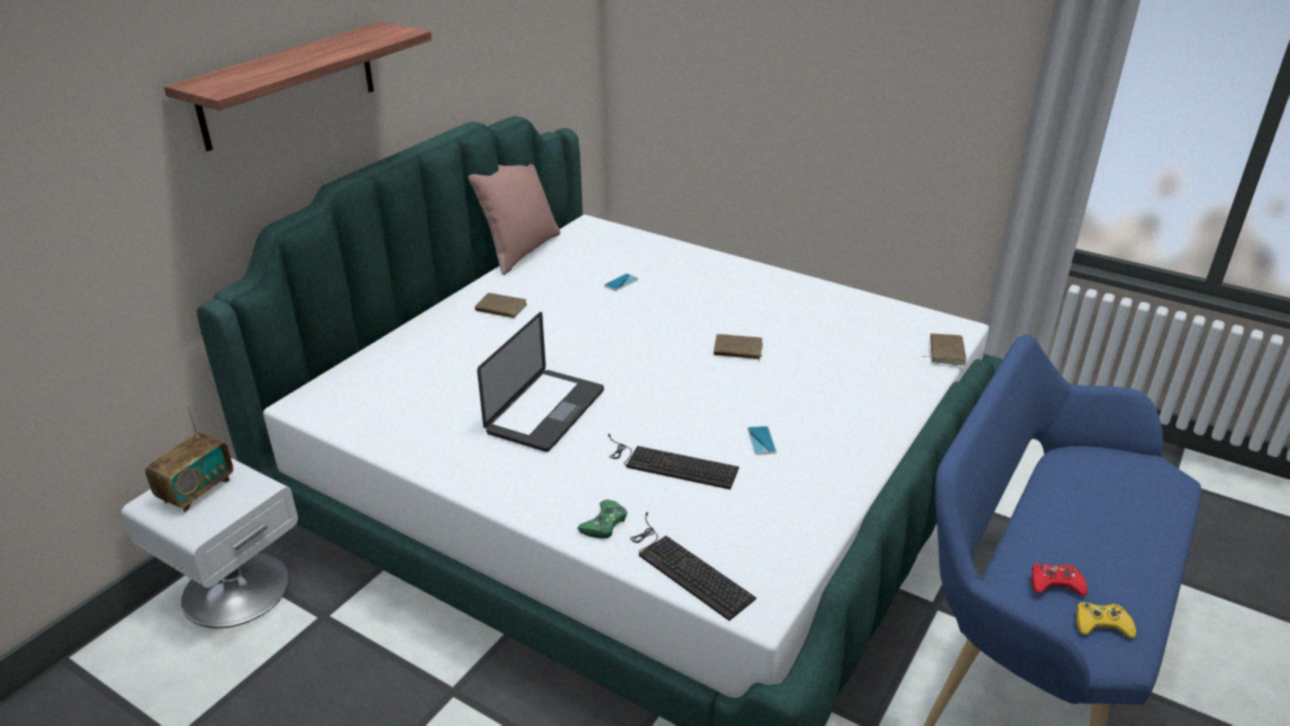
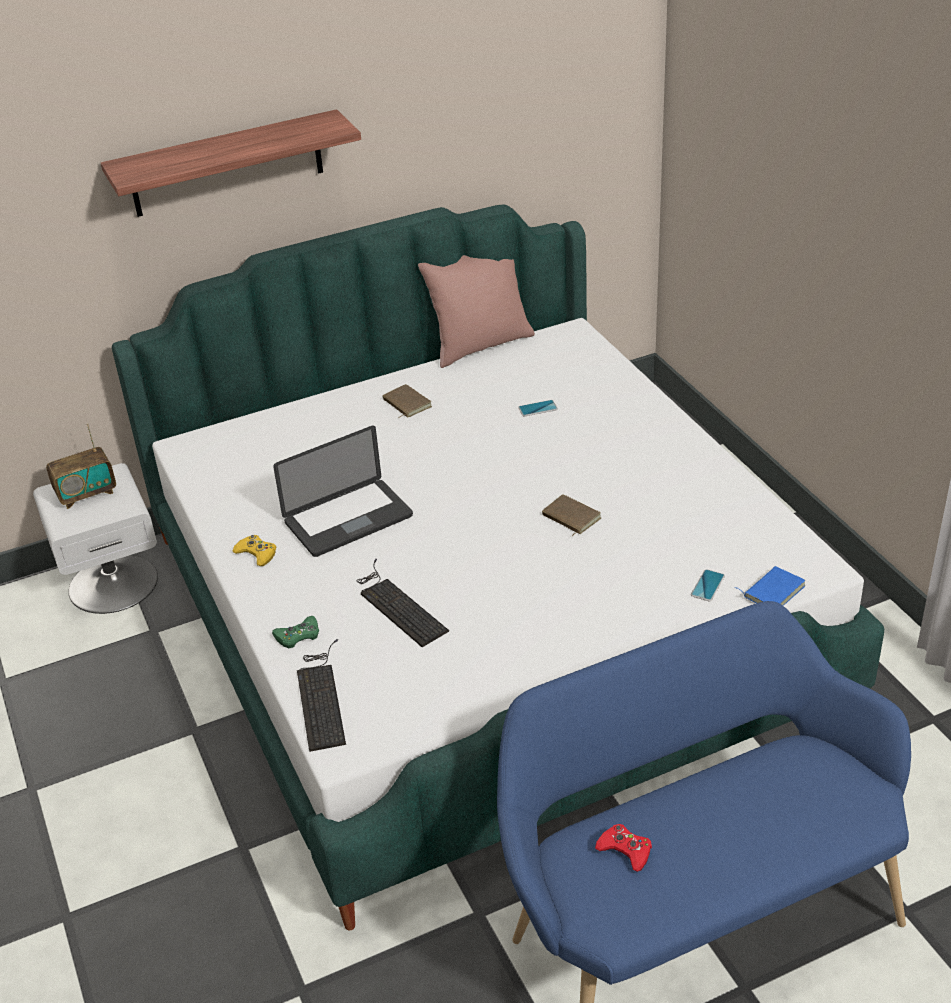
camera: 35 degrees right, 5 degrees up
phone [747,426,777,455] -> phone moved to [691,569,725,601]
brown book [922,333,967,366] -> blue book [735,566,805,606]
yellow game controller [1076,602,1136,638] -> yellow game controller moved to [232,535,276,566]

